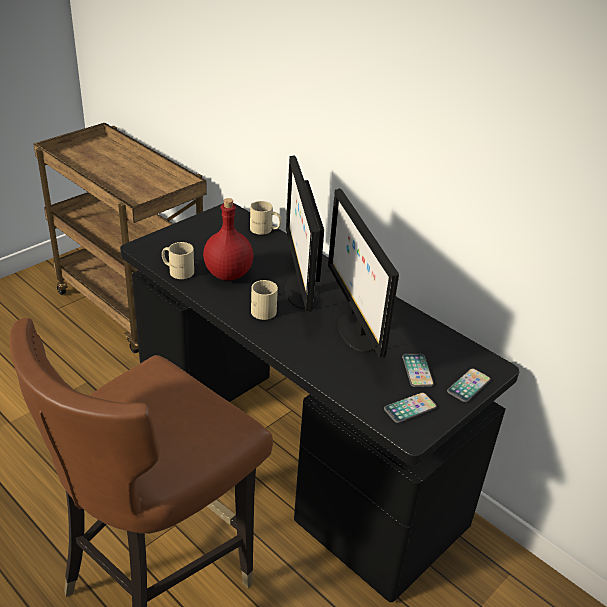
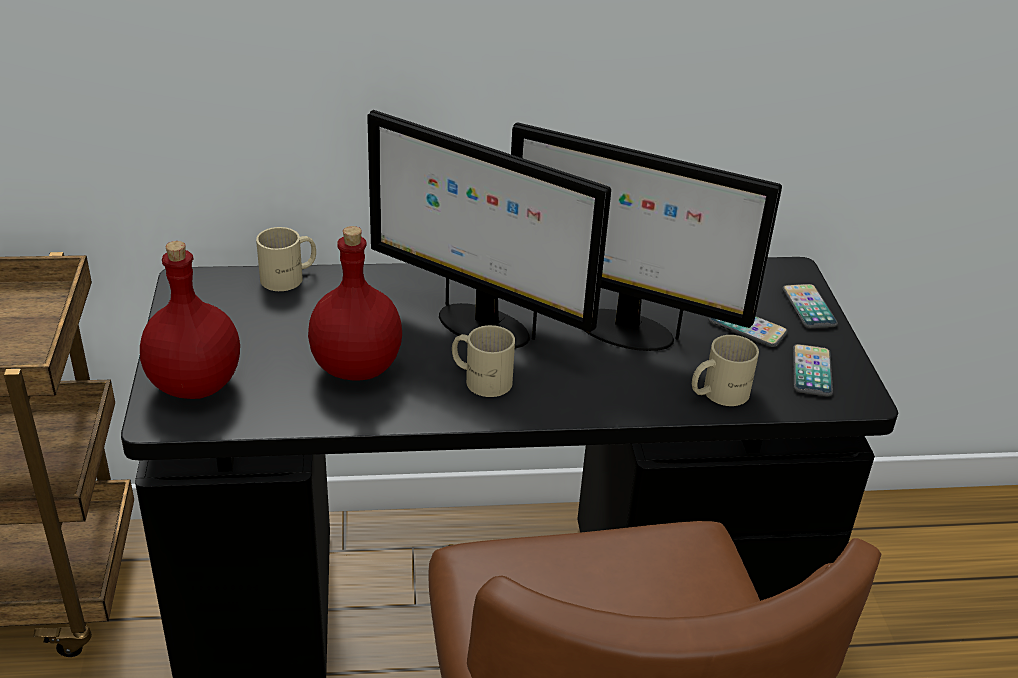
camera: 50 degrees left, 0 degrees up
beige mug [162,242,194,279] -> beige mug moved to [692,335,759,406]
none -> red bottle [140,241,240,399]

